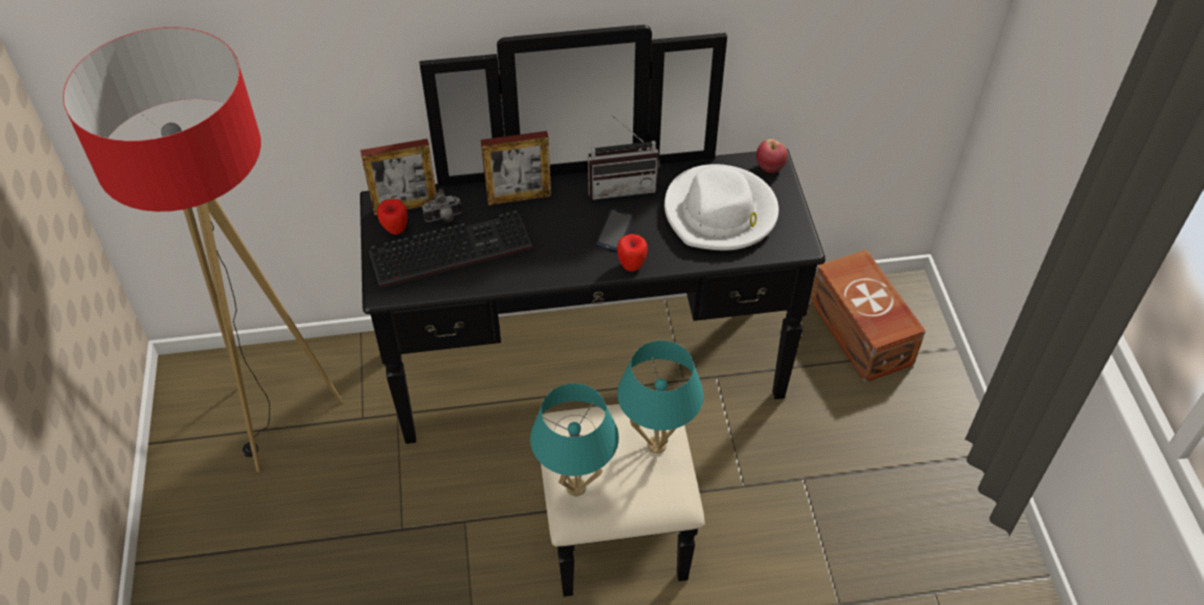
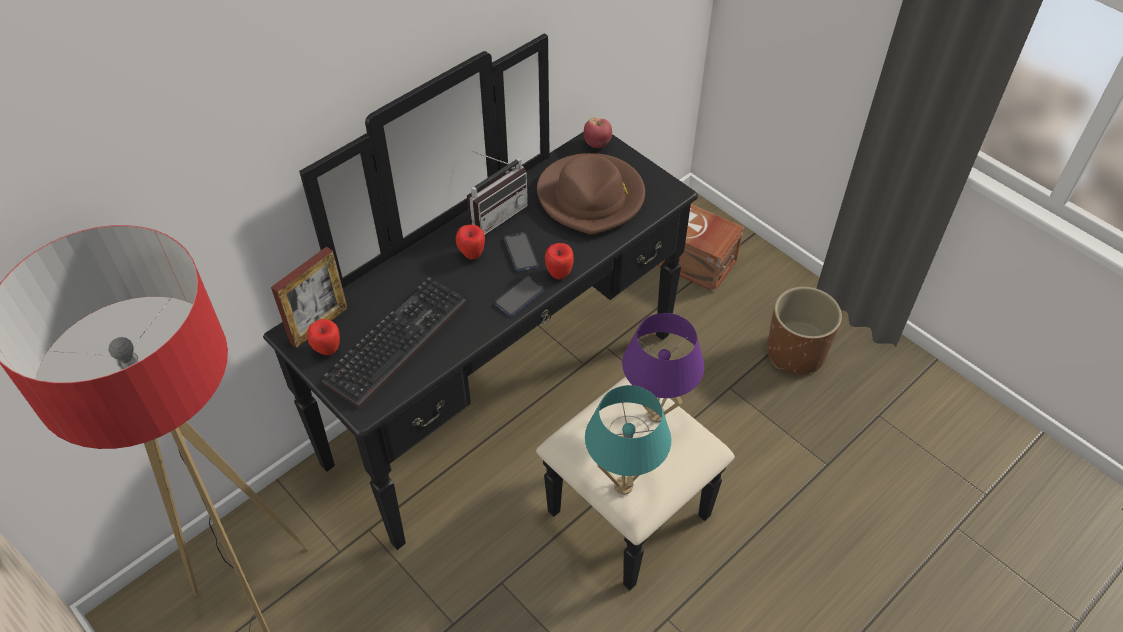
camera: 35 degrees left, 0 degrees up
camera [422,189,462,222] -> none
picture frame [481,131,551,205] -> none
turquoise table lamp [617,341,704,454] -> purple table lamp [622,313,704,422]
white hat [664,164,779,250] -> brown hat [537,153,645,234]
none -> apple [456,225,485,260]
none -> phone [495,275,544,316]
none -> brown planter [767,287,842,375]

